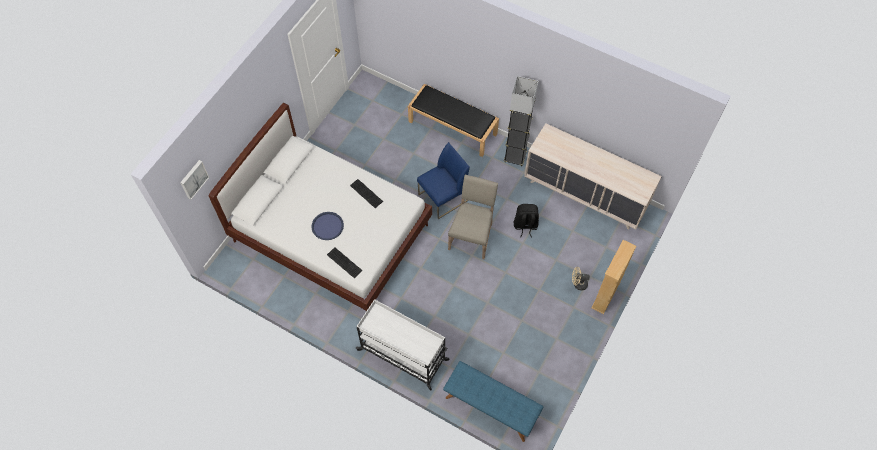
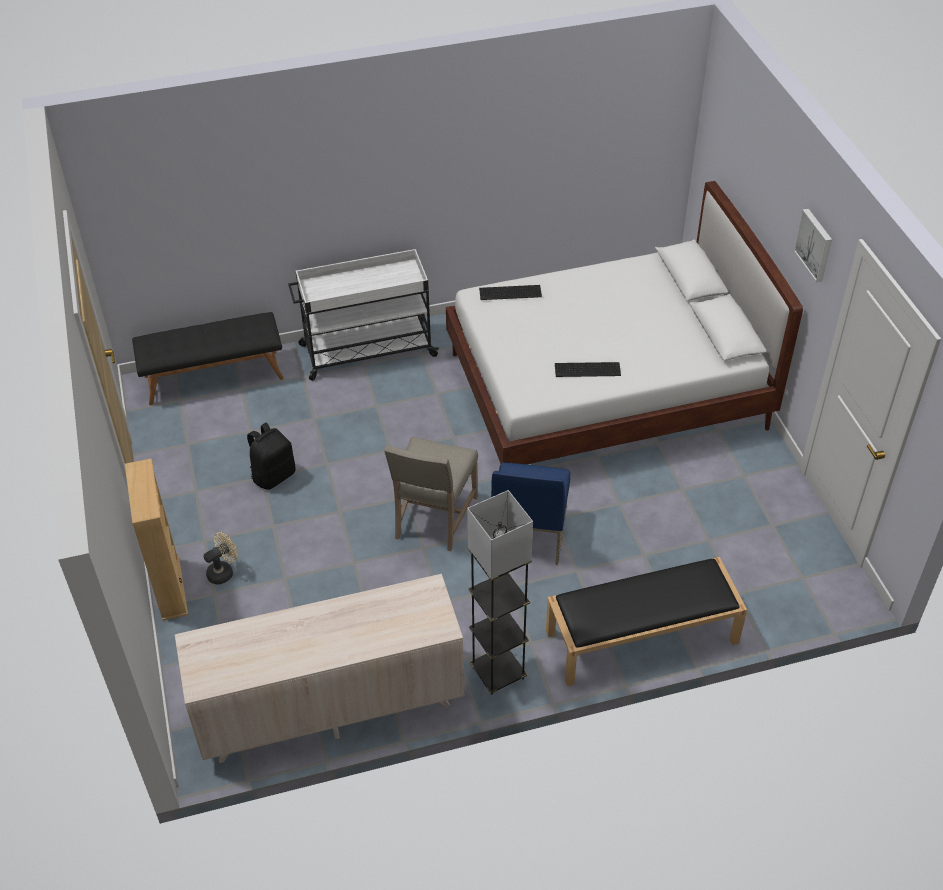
camera: 135 degrees right, 15 degrees down
picture [180,160,209,200] -> picture moved to [794,209,832,282]
blue tray [311,212,344,240] -> none
blue bench [443,361,543,442] -> black bench [132,312,284,405]
beige chair [448,174,498,259] -> beige chair turned 45 degrees clockwise [384,437,478,551]
black backpack [514,204,539,238] -> black backpack moved to [247,423,295,490]

